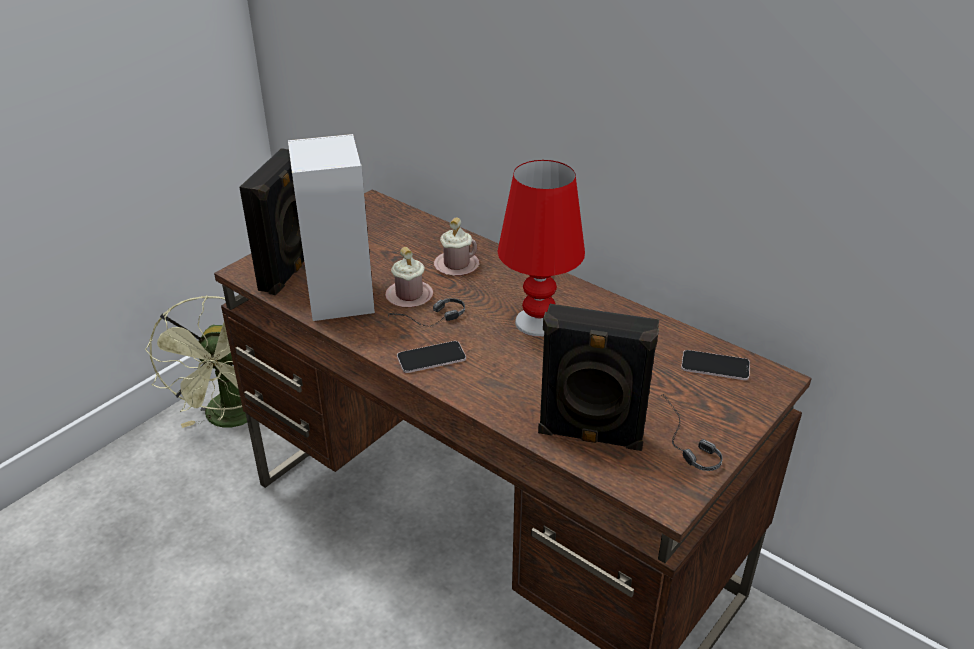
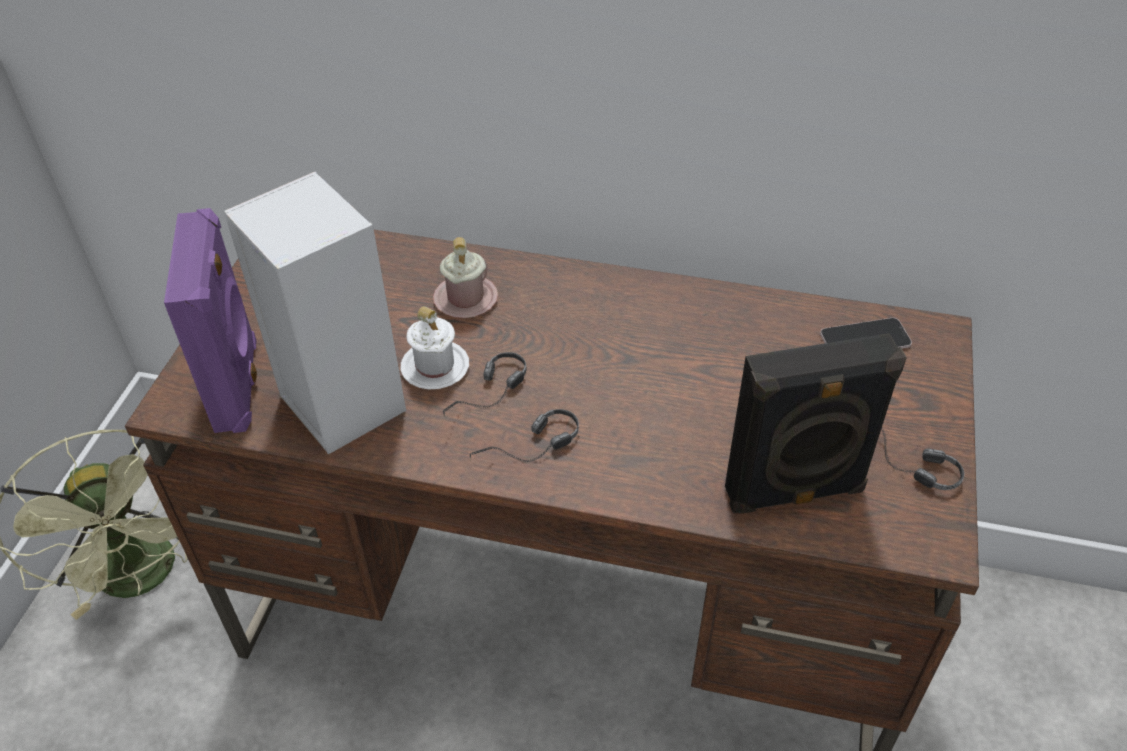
camera: 25 degrees left, 10 degrees up
black speaker [239,148,304,295] -> purple speaker [164,208,257,433]
pink mug [385,247,433,307] -> white mug [401,306,469,390]
phone [397,341,466,373] -> headphones [470,409,579,462]
red table lamp [497,160,585,337] -> none

